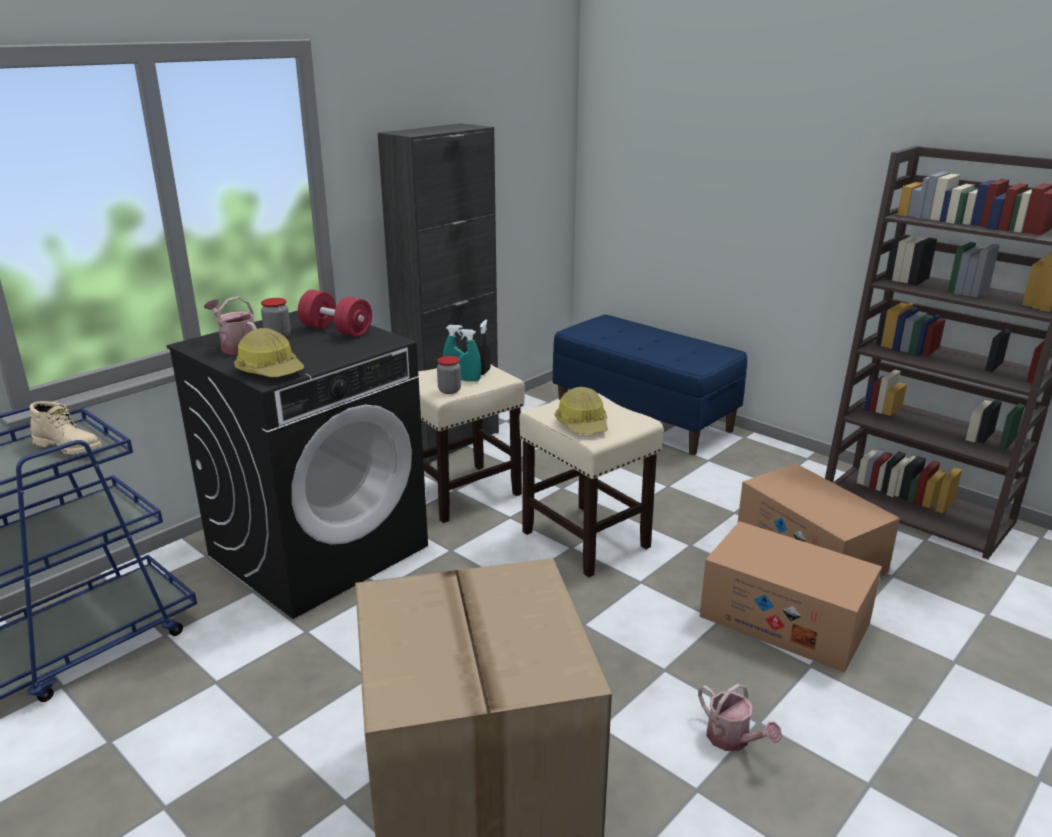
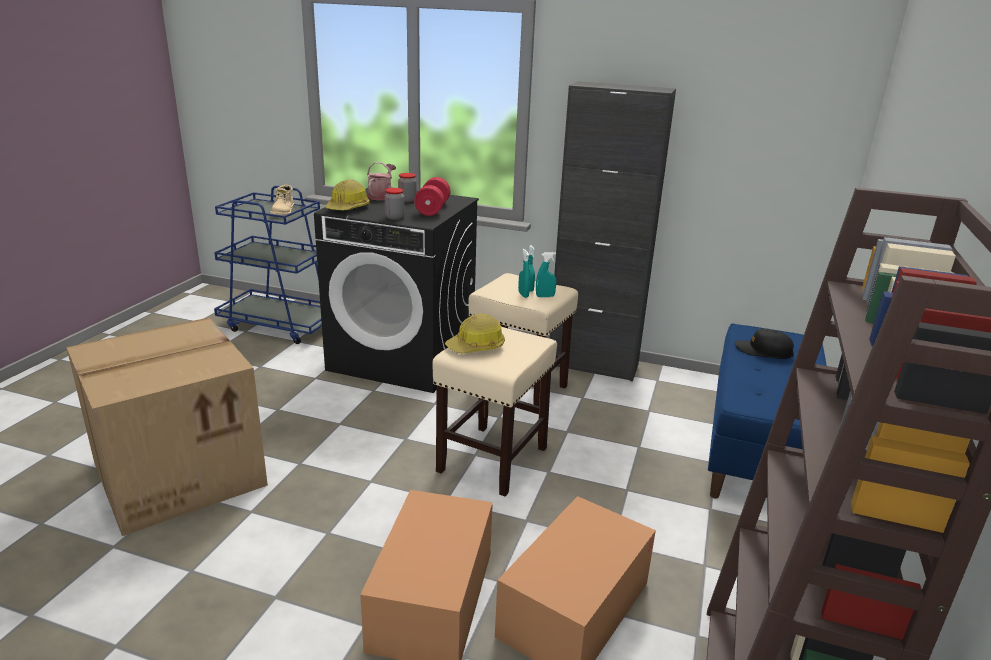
camera: 65 degrees right, 0 degrees up
jar [437,356,461,394] -> jar moved to [384,188,405,220]
black spray bottle [478,319,491,375] -> turquoise spray bottle [536,252,557,297]
watering can [698,684,782,751] -> none
none -> black cap [735,329,794,359]

